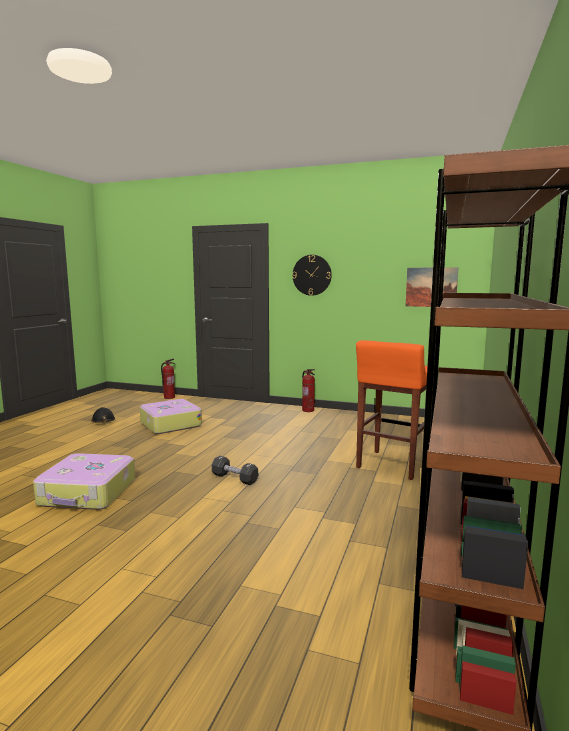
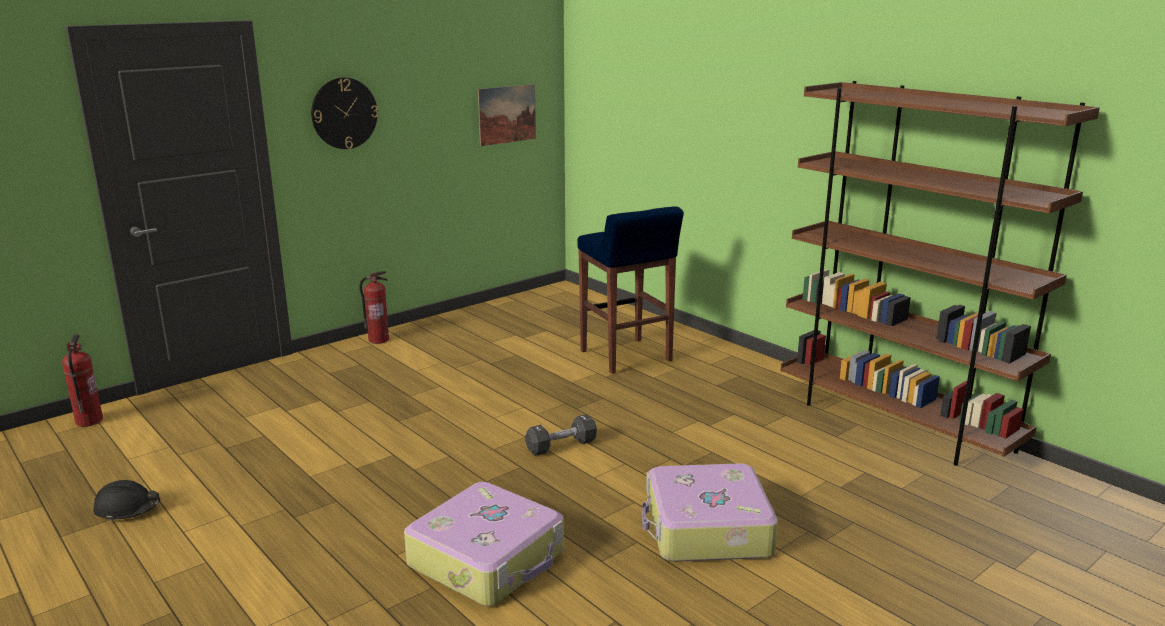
camera: 60 degrees left, 10 degrees up
suitcase [140,399,202,434] -> suitcase moved to [642,463,778,562]
orange stool [356,340,427,480] -> blue stool [578,206,684,374]

